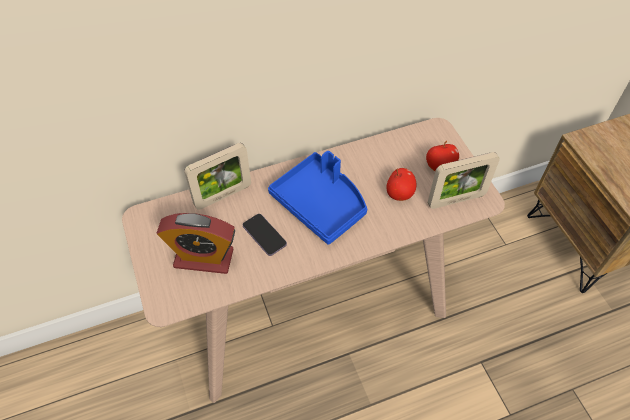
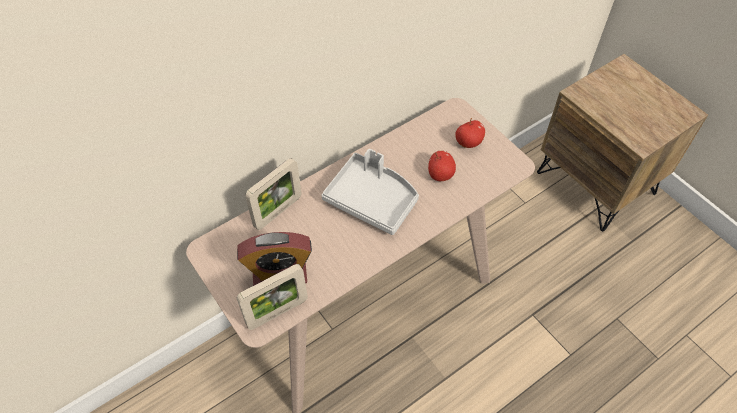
camera: 15 degrees left, 0 degrees up
phone [243,214,287,256] -> none
blue tray [268,151,367,245] -> grey tray [322,149,419,235]
picture frame [428,152,500,209] -> picture frame moved to [237,264,308,330]

